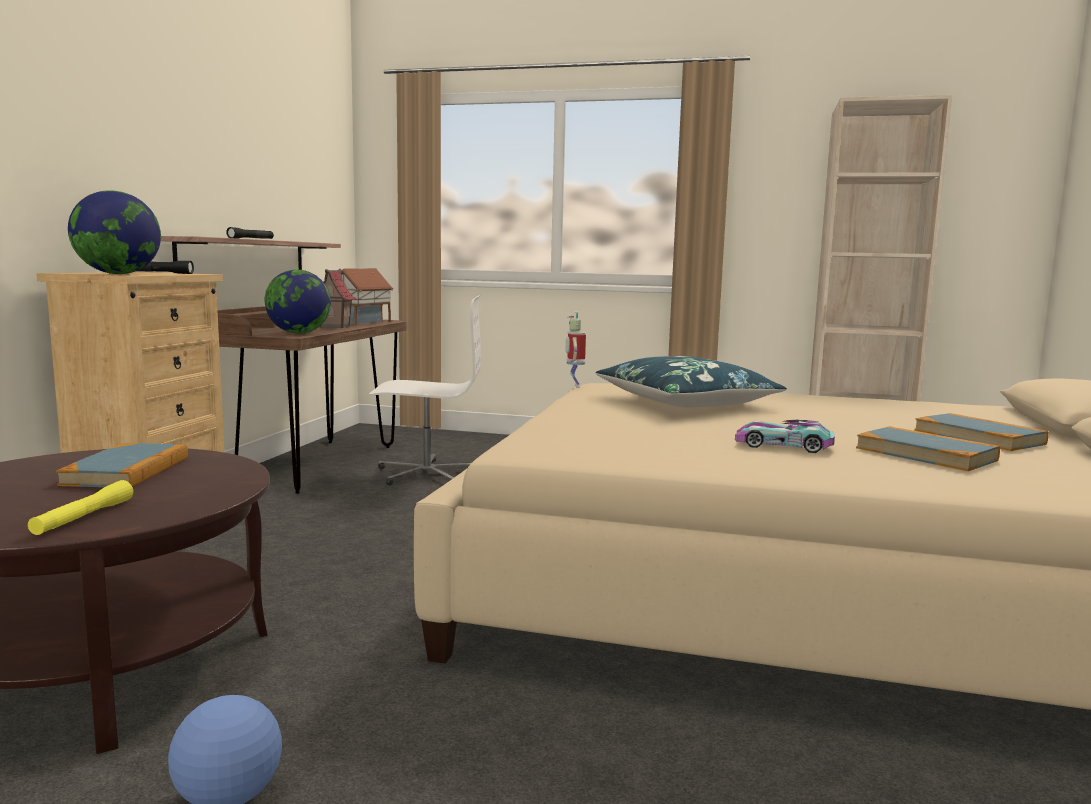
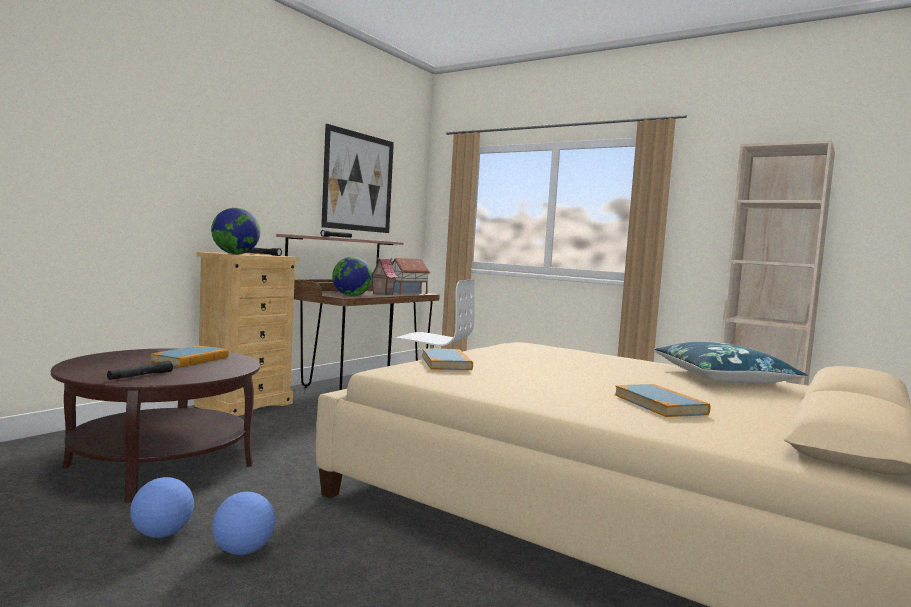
camera: 20 degrees right, 5 degrees down
yellow flashlight [28,480,133,535] -> black flashlight [107,361,173,380]
toy robot [566,312,586,388] -> none
blue pillow [596,356,787,407] -> blue pillow moved to [654,342,808,384]
toy car [735,419,835,453] -> none
book [914,413,1049,451] -> book moved to [422,348,473,370]
none -> football [212,492,275,555]
none -> picture [321,124,394,233]

